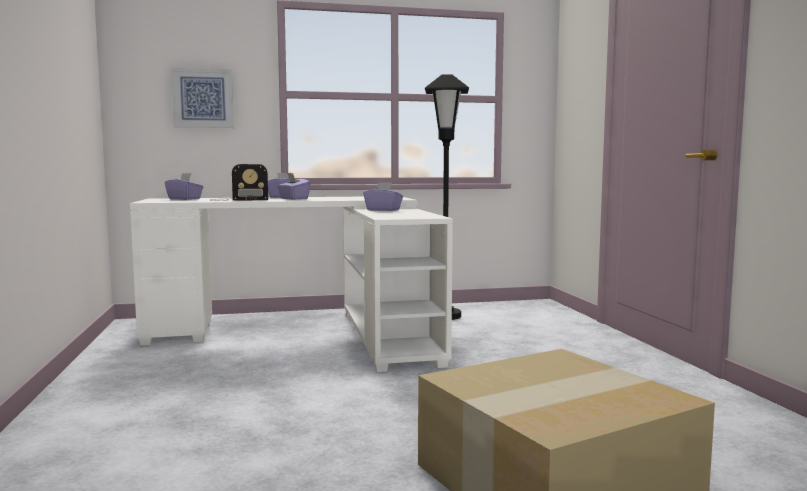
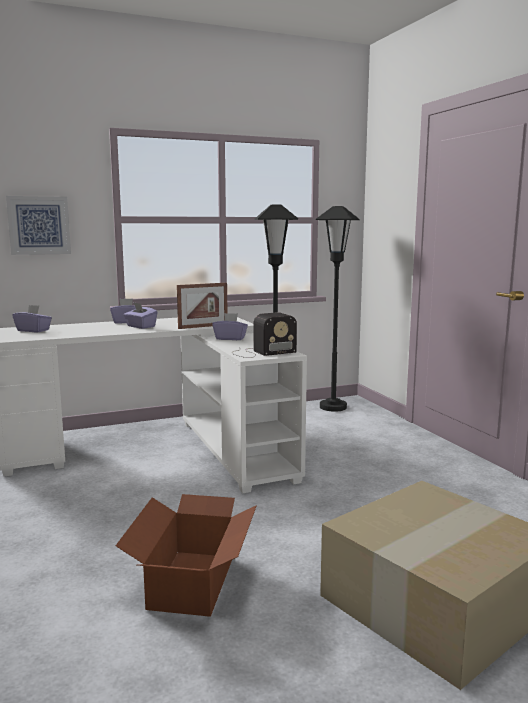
camera: 10 degrees left, 5 degrees up
radio [210,164,268,201] -> radio moved to [232,312,297,358]
none -> cardboard box [116,494,257,617]
none -> picture frame [177,283,228,329]
none -> black floor lamp [316,206,359,412]

